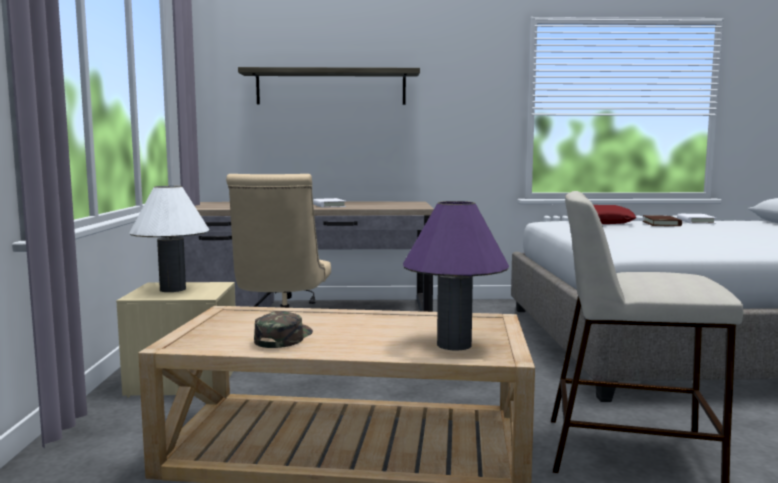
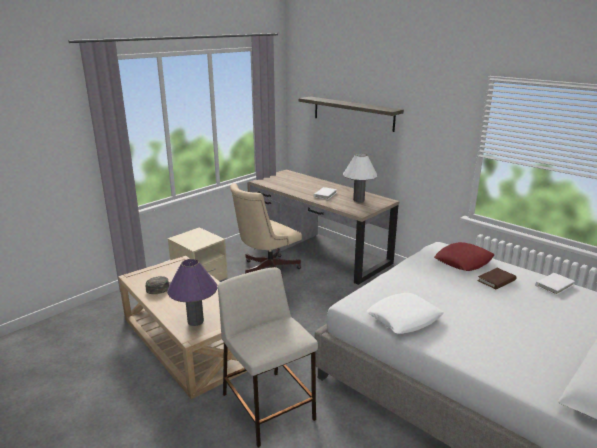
camera: 45 degrees right, 15 degrees up
white table lamp [129,186,209,292] -> white table lamp moved to [343,153,378,202]
none -> white pillow [367,293,444,334]

